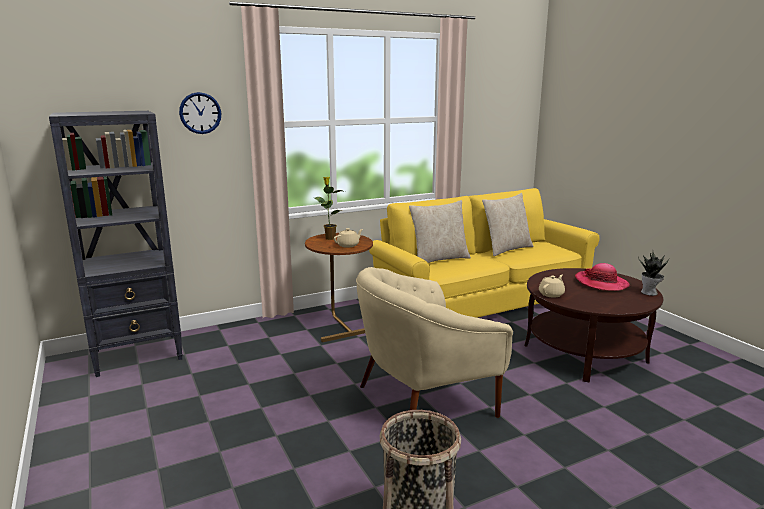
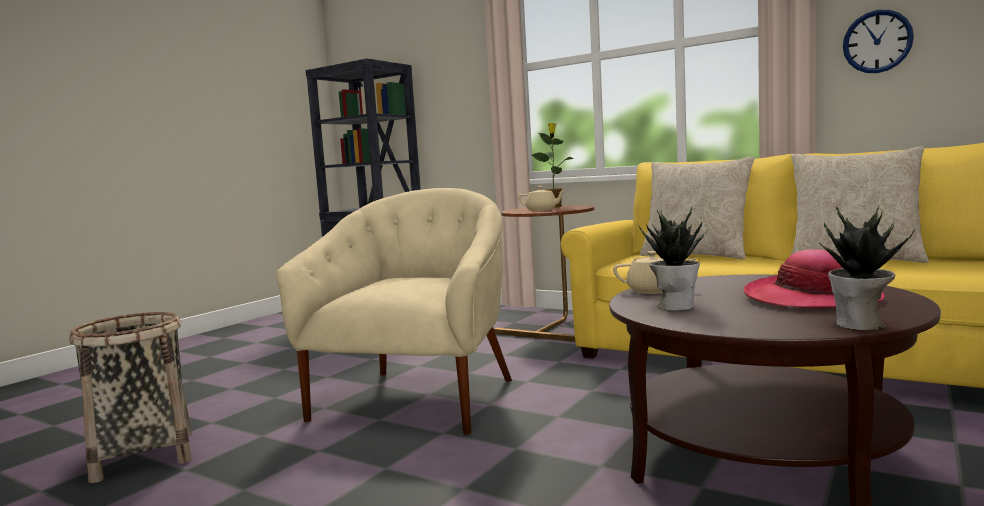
camera: 60 degrees right, 10 degrees down
wall clock [179,92,221,134] -> wall clock moved to [843,10,914,73]
beige armchair [356,267,513,418] -> beige armchair turned 75 degrees clockwise [276,188,512,435]
none -> potted plant [639,207,708,311]

